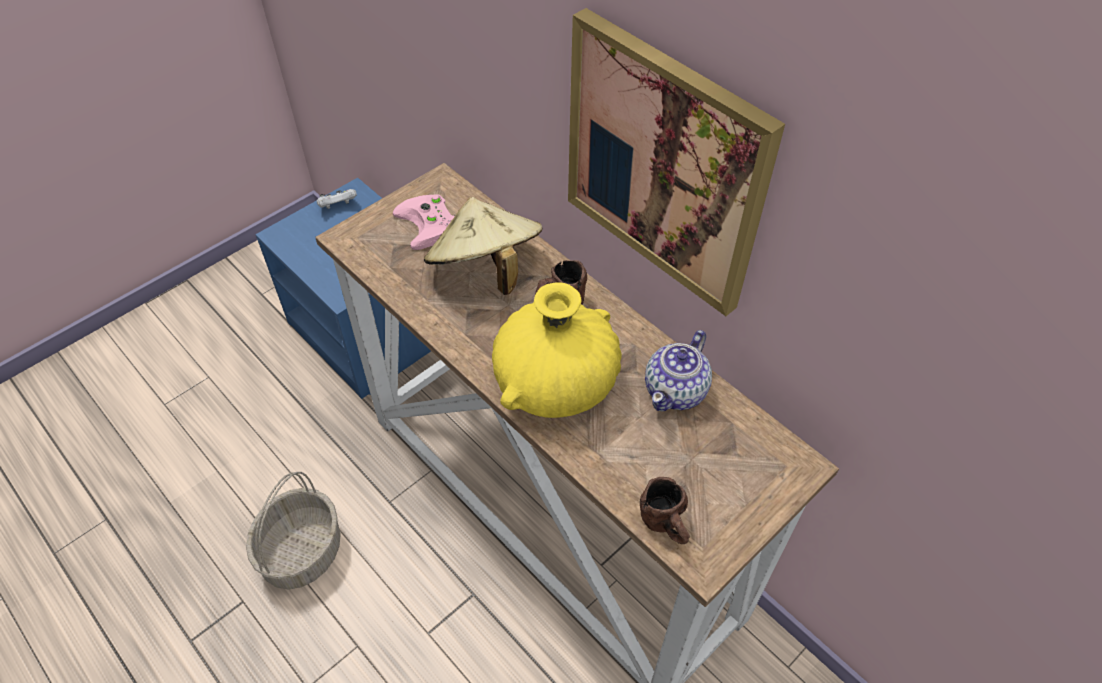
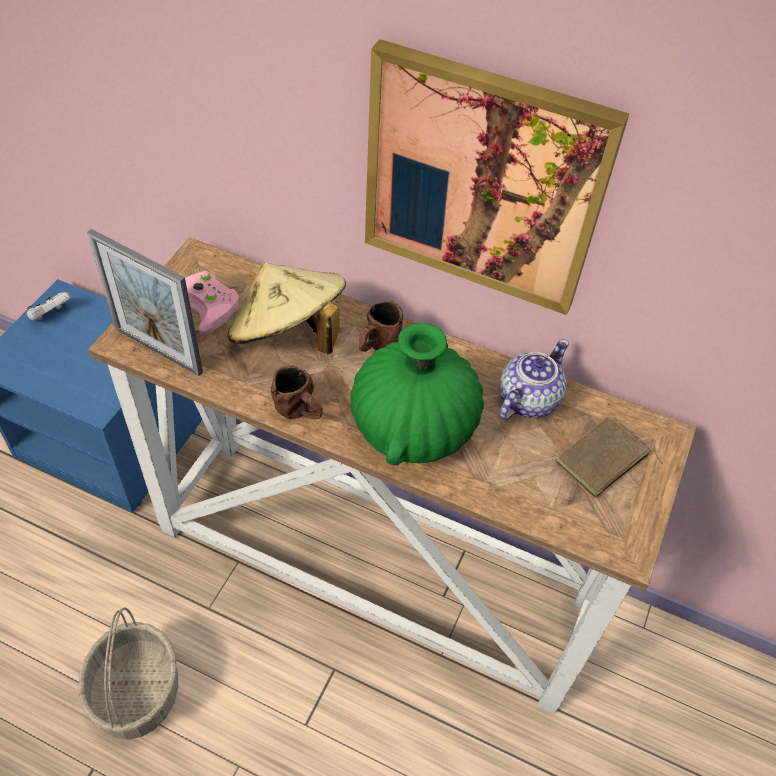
camera: 25 degrees left, 0 degrees up
yellow vase [492,283,622,418] -> green vase [350,323,484,465]
brown mug [640,477,690,544] -> brown mug moved to [271,365,323,419]
teapot [645,330,712,411] -> teapot turned 150 degrees counterclockwise [499,339,569,420]
none -> picture frame [87,229,203,376]
none -> brown book [555,416,663,498]

